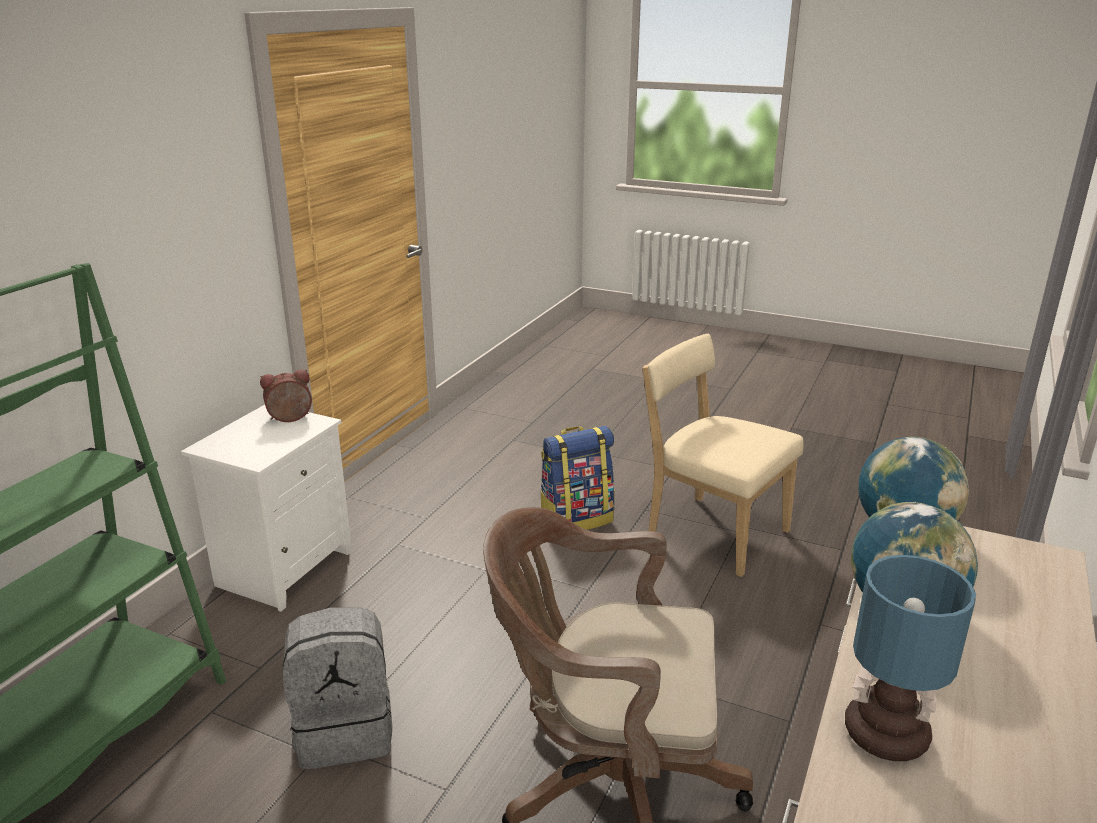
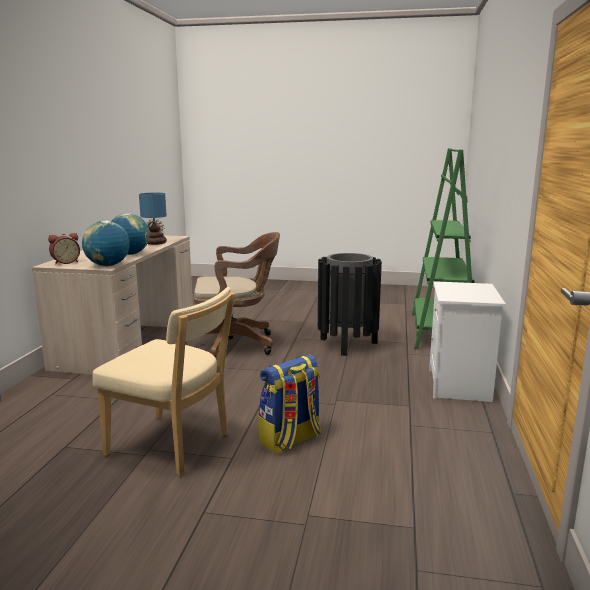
camera: 165 degrees right, 10 degrees down
alarm clock [260,369,312,422] -> alarm clock moved to [48,233,80,265]
grey backpack [283,607,392,769] -> black trash can [318,253,382,356]

